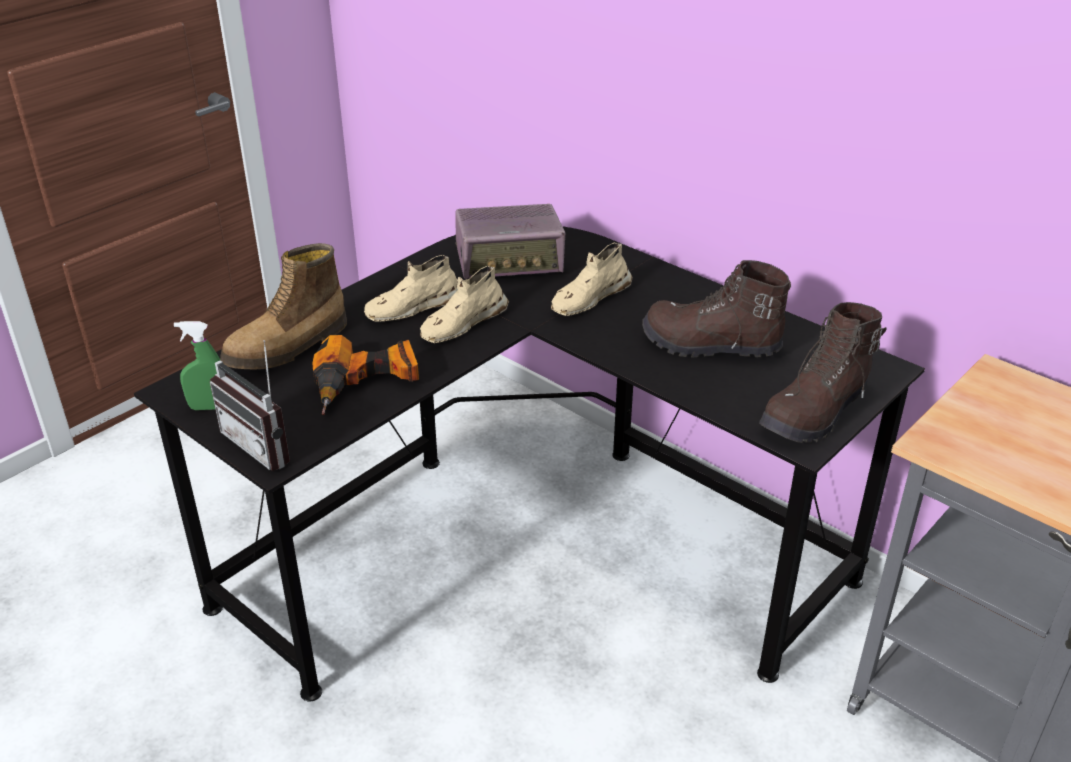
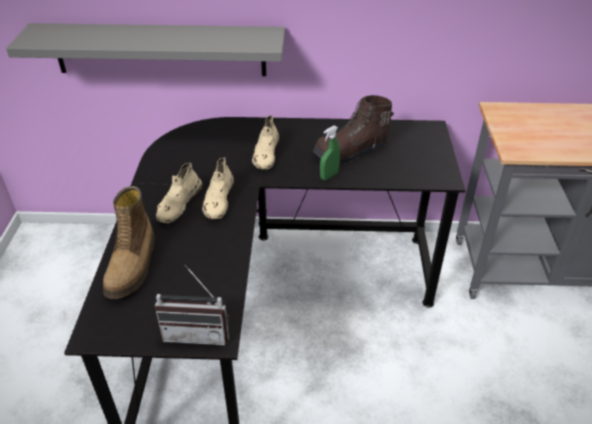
camera: 40 degrees left, 5 degrees up
green spray bottle [174,321,220,410] -> green spray bottle moved to [320,126,340,180]
power drill [312,335,419,415] -> none
radio [455,204,565,279] -> none
brown boot [759,302,887,443] -> none
none -> grey shelf [6,23,285,76]

